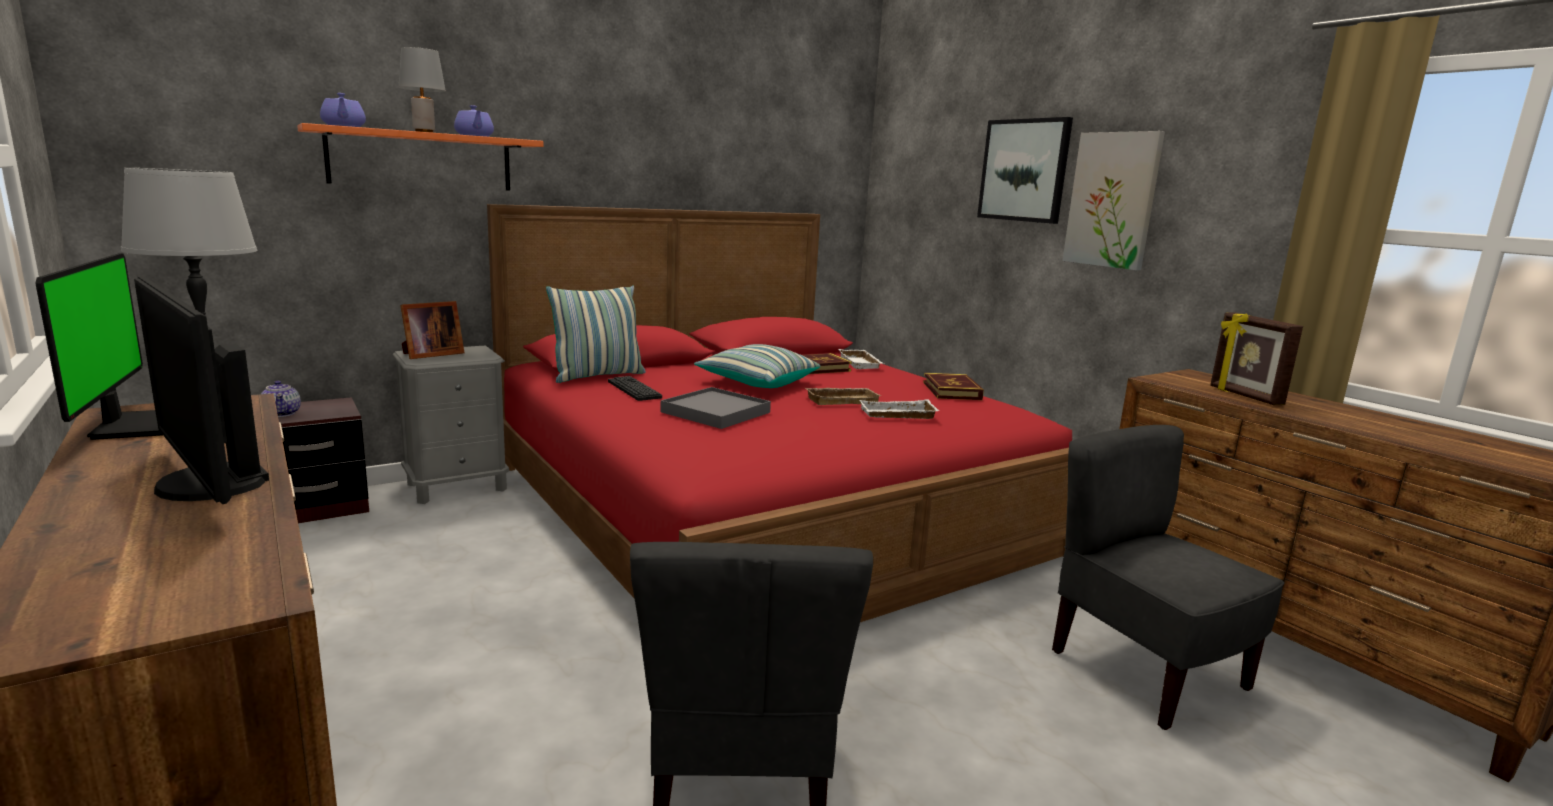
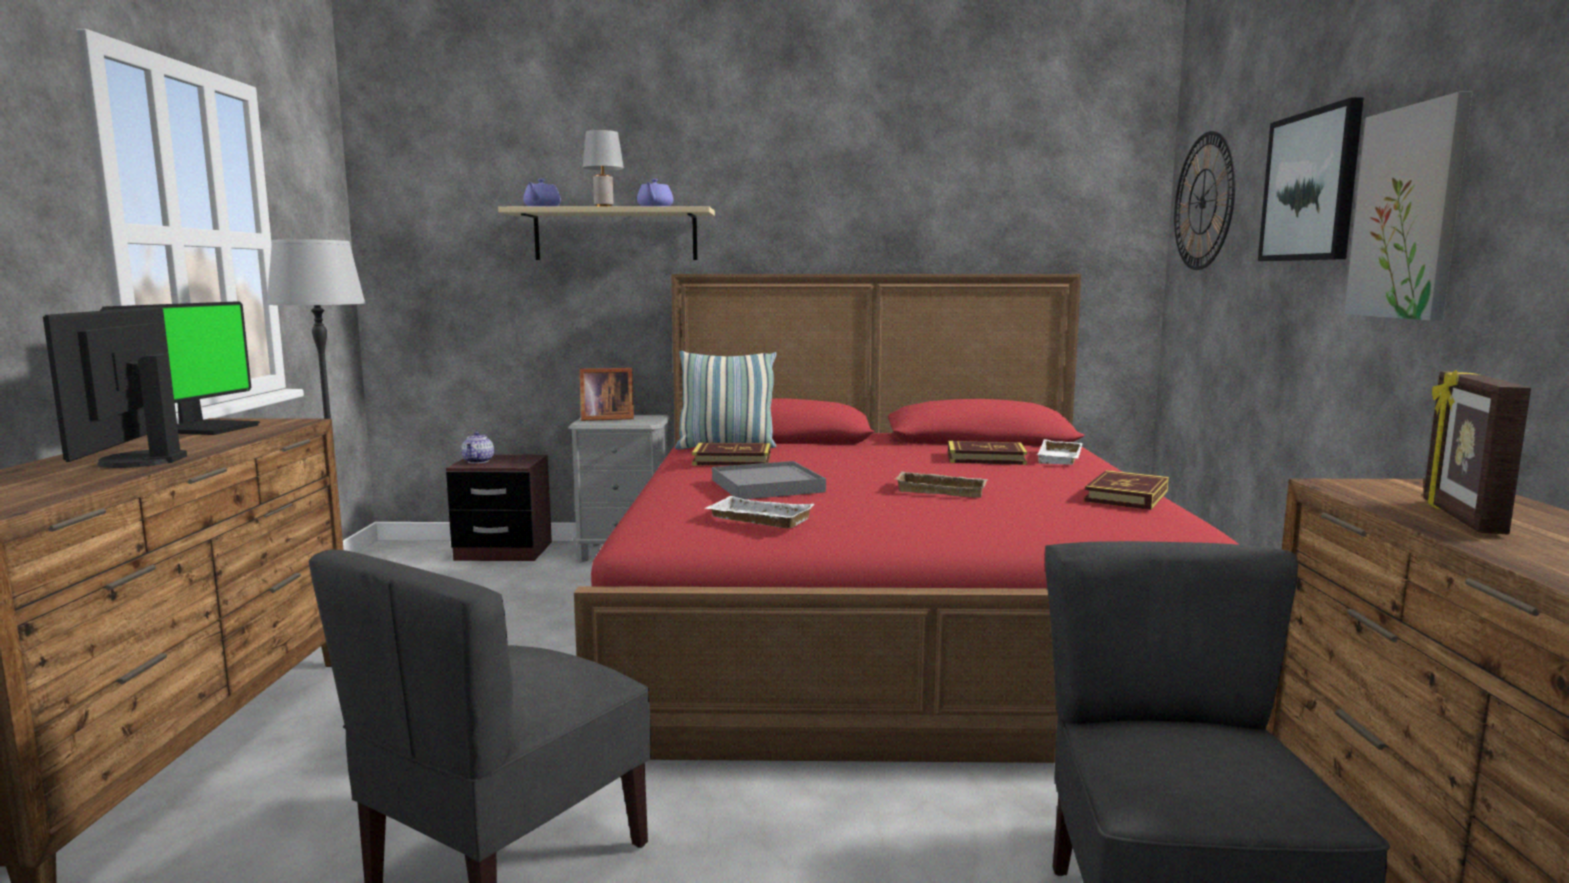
camera: 35 degrees right, 5 degrees down
orange shelf [297,123,543,191] -> beige shelf [498,206,715,260]
keyboard [608,376,662,401] -> book [692,443,770,466]
pillow [694,344,820,388] -> none
white tray [860,399,939,419] -> white tray moved to [705,496,814,528]
none -> wall clock [1174,131,1235,270]

